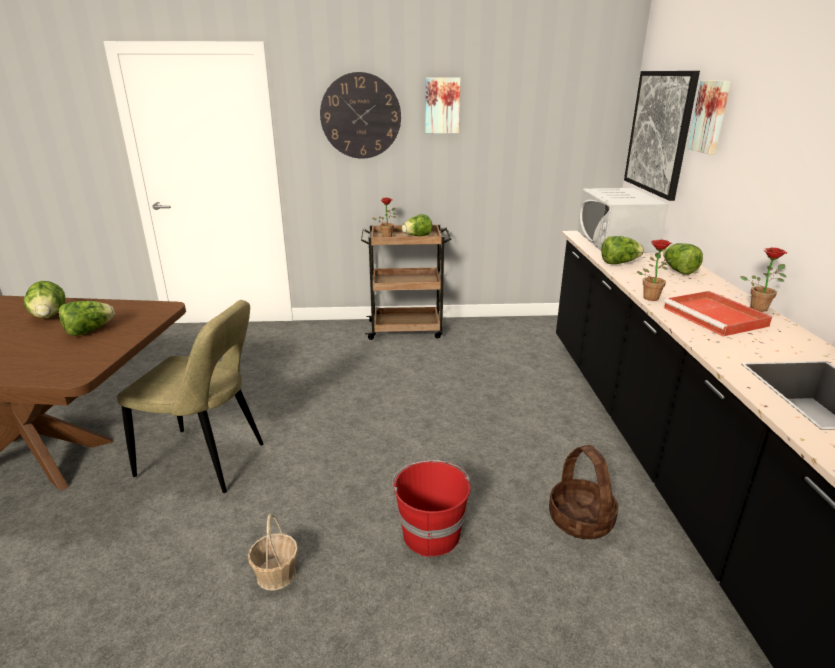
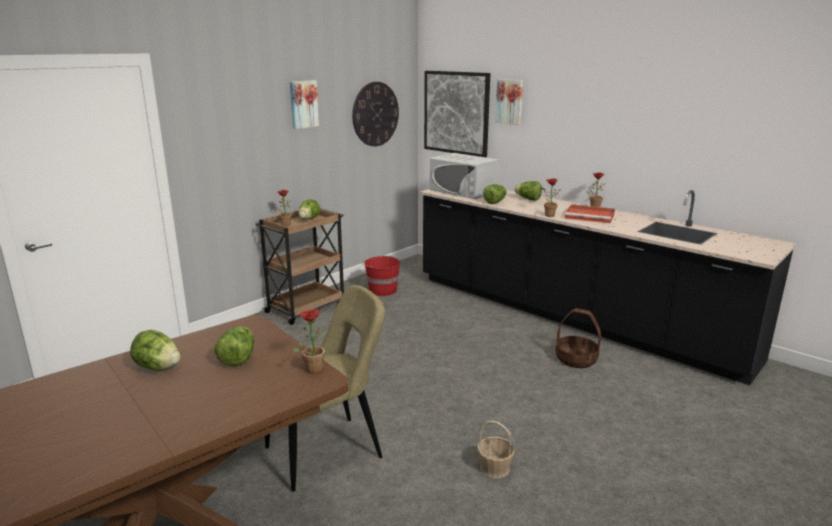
camera: 45 degrees left, 5 degrees down
wall clock [320,72,401,159] -> wall clock moved to [352,82,399,146]
red bucket [392,460,471,557] -> red bucket moved to [362,256,400,296]
none -> potted plant [293,309,325,374]

